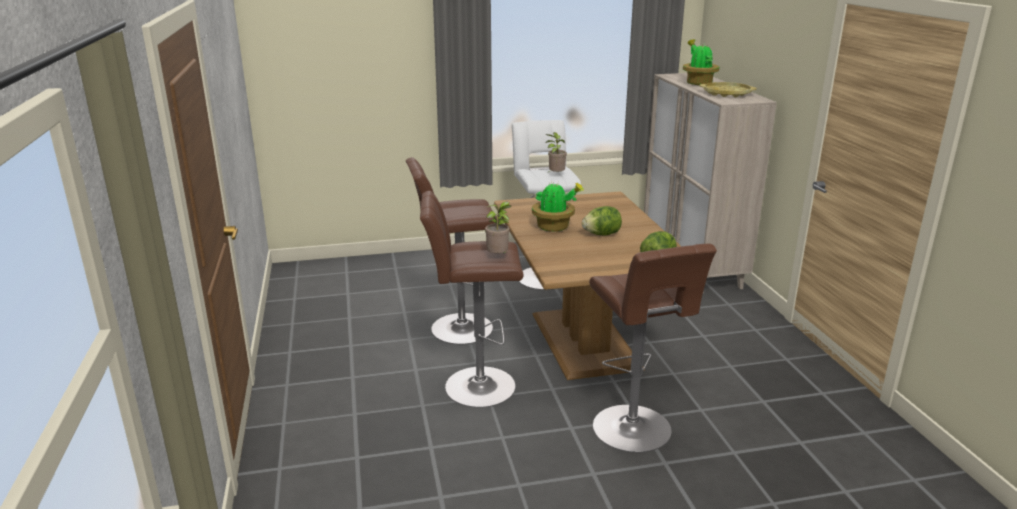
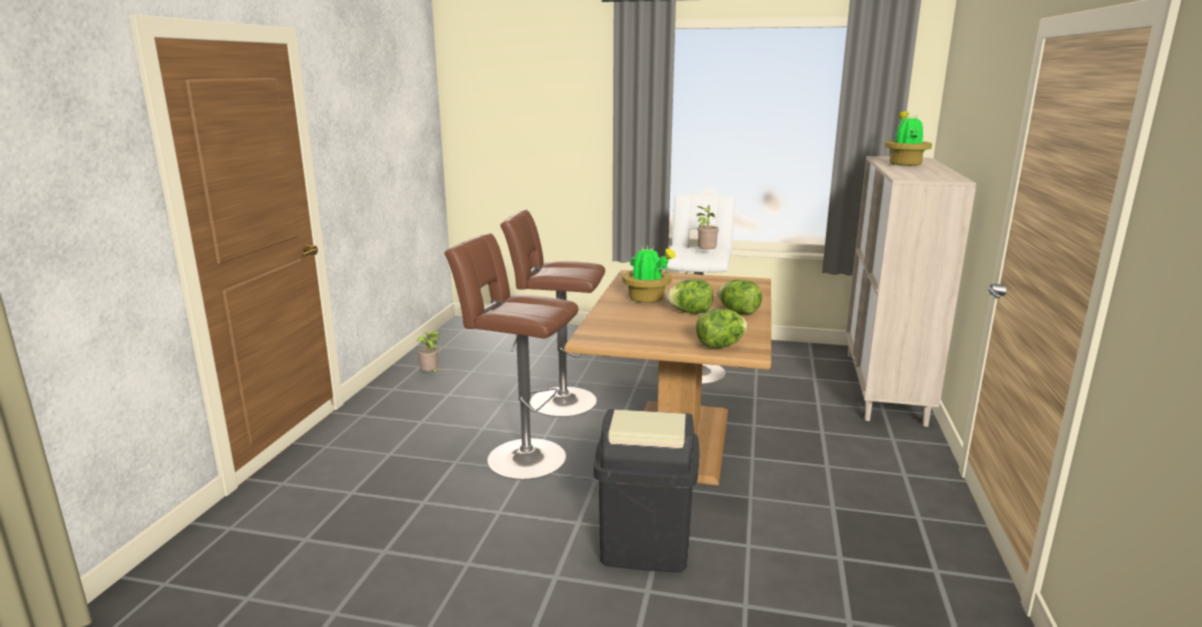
camera: 25 degrees right, 5 degrees down
potted plant [485,202,511,254] -> potted plant moved to [417,331,442,372]
brown stool [589,244,717,453] -> black trash can [594,409,700,572]
yellow tray [700,82,757,97] -> none
none -> lettuce [717,279,762,314]

